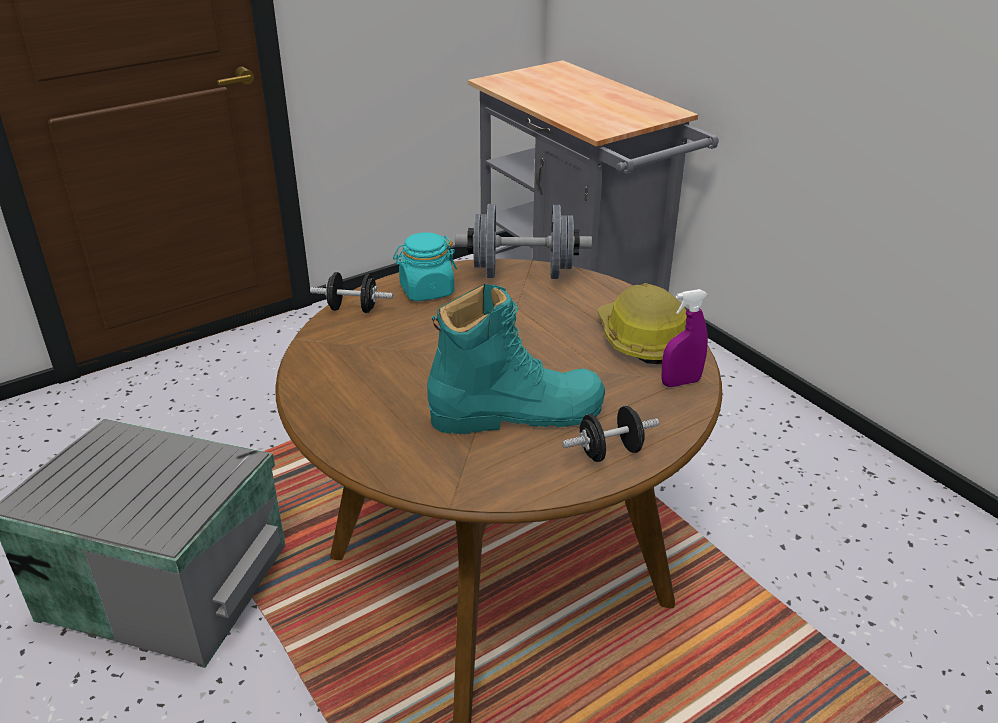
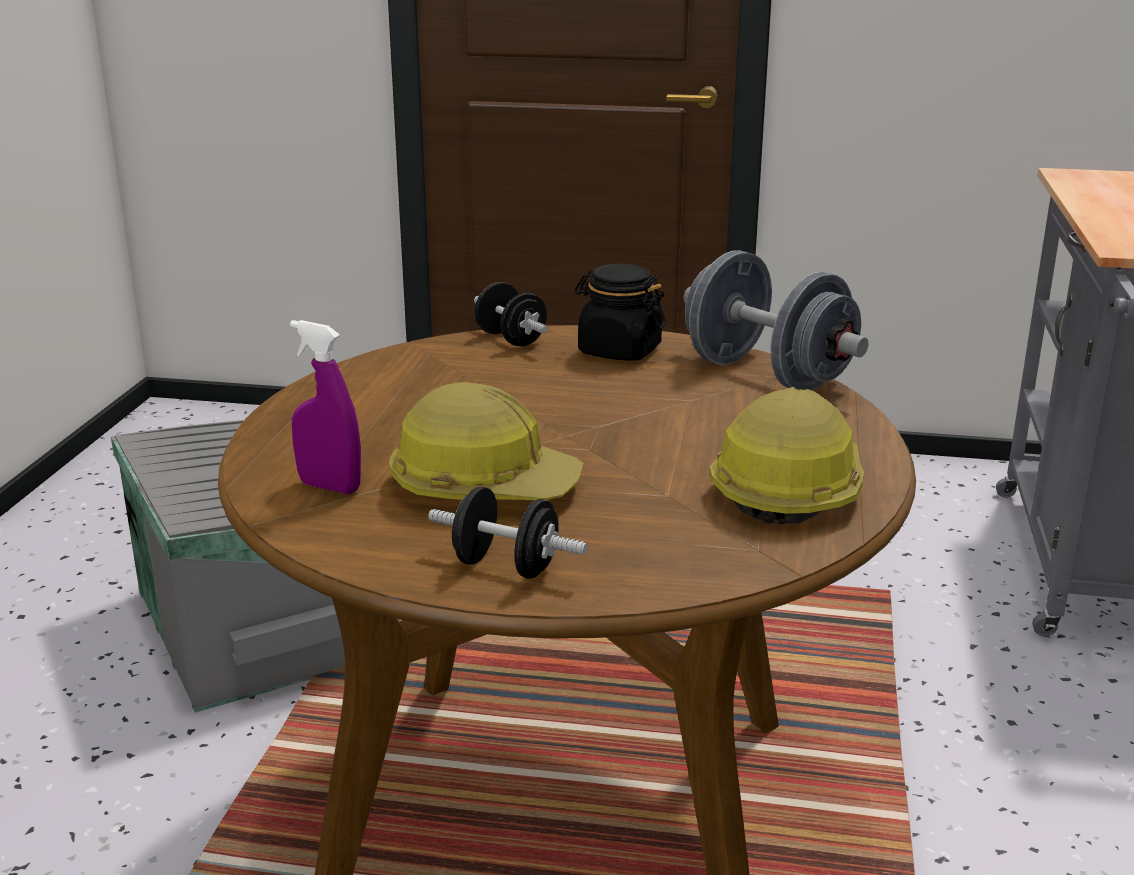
camera: 45 degrees right, 10 degrees down
turquoise jar [393,232,457,301] -> black jar [575,264,666,361]
turquoise boot [427,284,605,434] -> hard hat [389,382,584,500]
purple spray bottle [662,289,708,387] -> purple spray bottle moved to [290,320,361,494]

